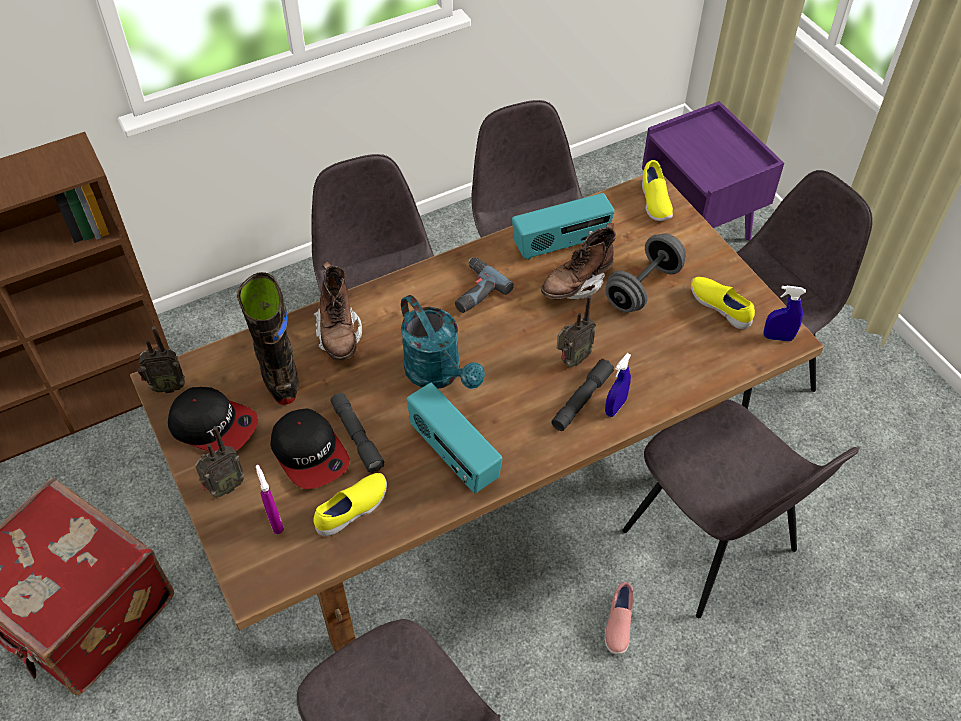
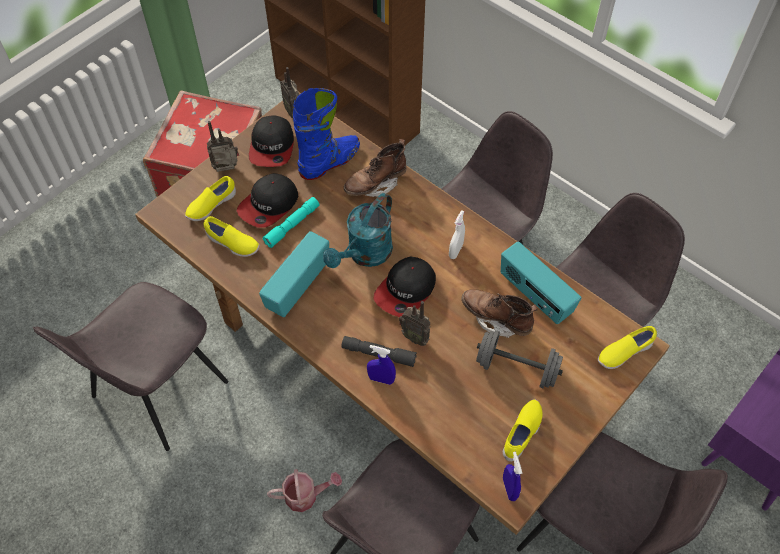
camera: 70 degrees right, 5 degrees up
radio [195,426,245,497] -> radio turned 135 degrees clockwise [207,121,239,172]
black boot [237,272,299,405] -> blue boot [293,88,360,180]
purple spray bottle [256,465,284,534] -> yellow shoe [185,176,236,221]
grey flashlight [331,393,385,473] -> turquoise flashlight [263,197,319,248]
power drill [455,257,514,313] -> white spray bottle [449,210,465,259]
pink shoe [605,582,634,654] -> watering can [267,469,342,512]
none -> cap [374,256,436,317]

